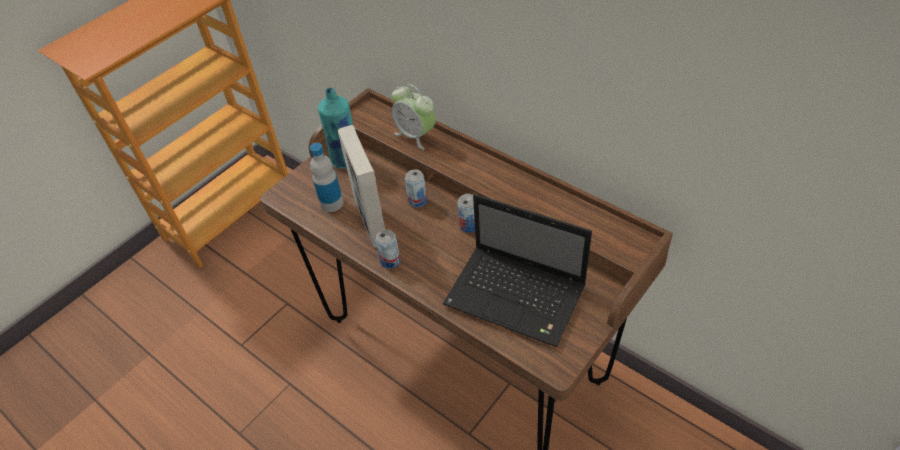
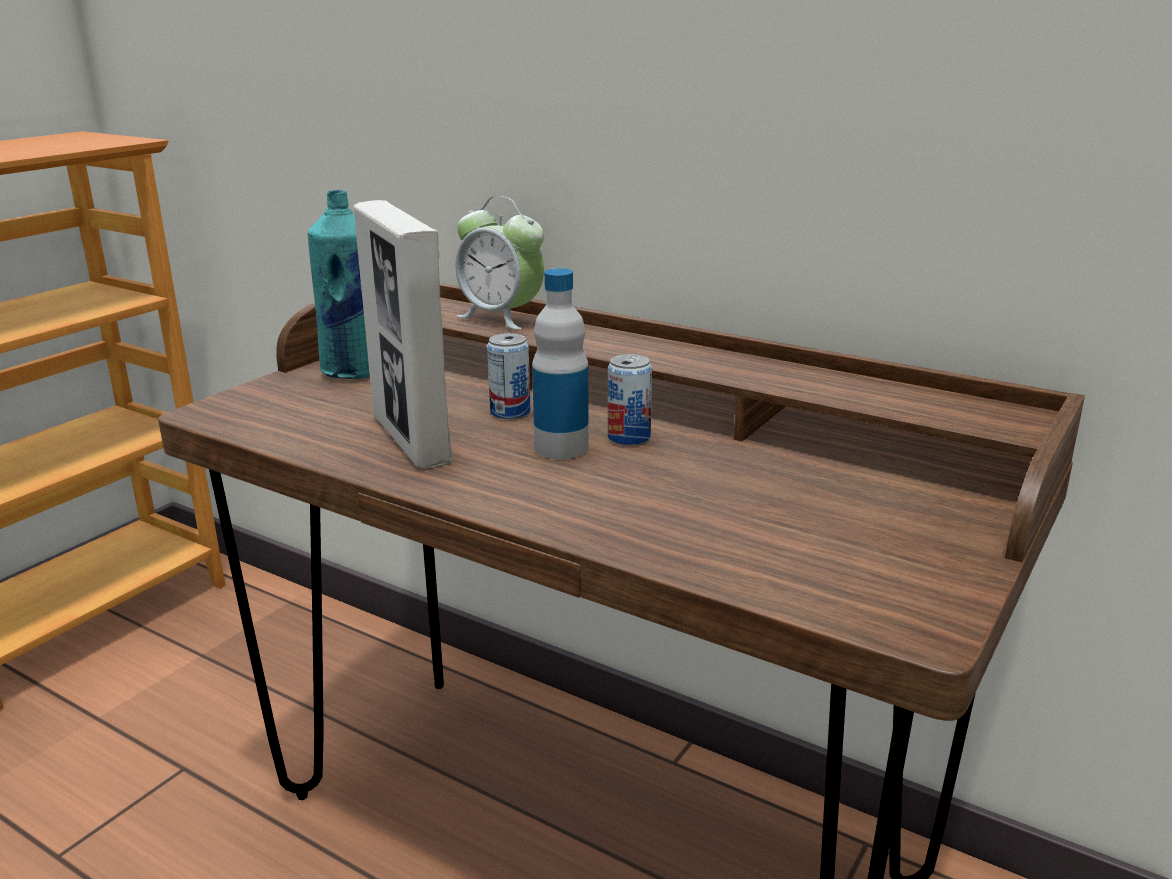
camera: 10 degrees left, 25 degrees down
bottle [310,143,344,212] -> bottle moved to [532,268,589,459]
can [375,229,400,269] -> none
laptop [443,194,592,347] -> none

